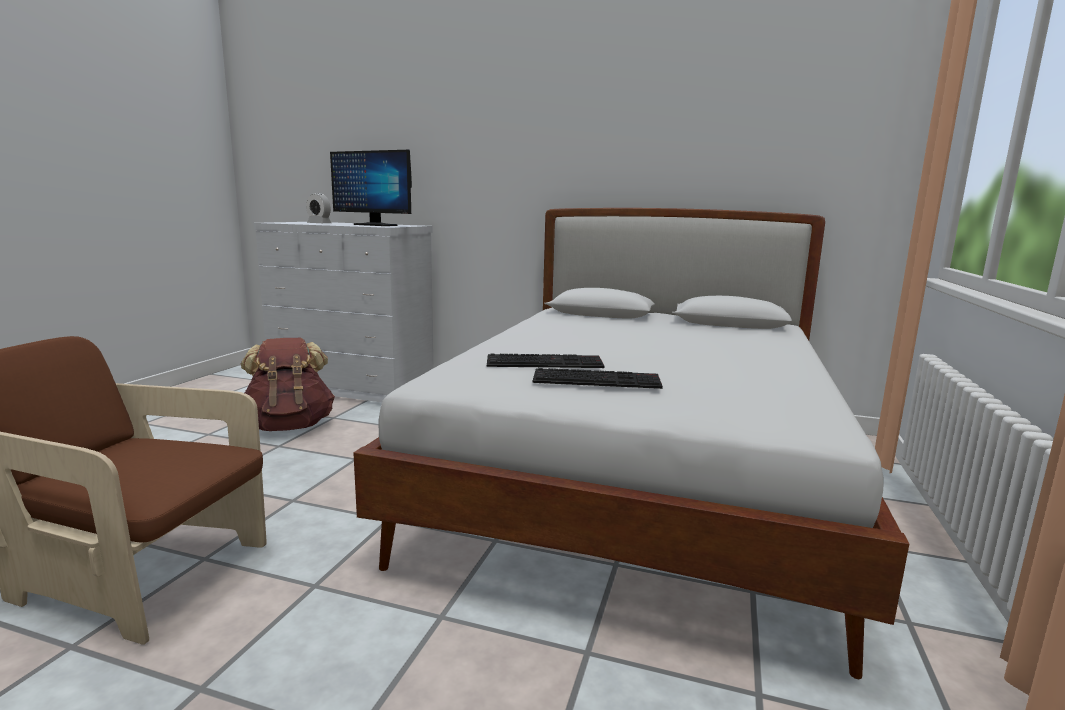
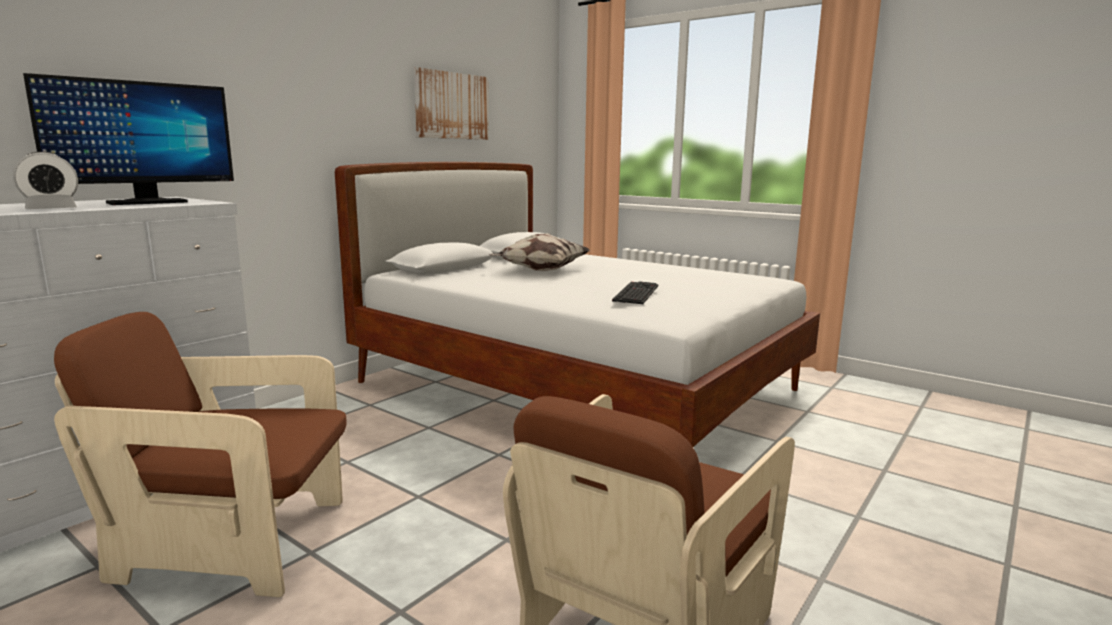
camera: 70 degrees left, 0 degrees up
brown backpack [241,338,335,431] -> brown armchair [54,312,346,597]
keyboard [533,368,663,389] -> none
none -> picture [414,67,489,140]
none -> pillow [489,233,590,271]

